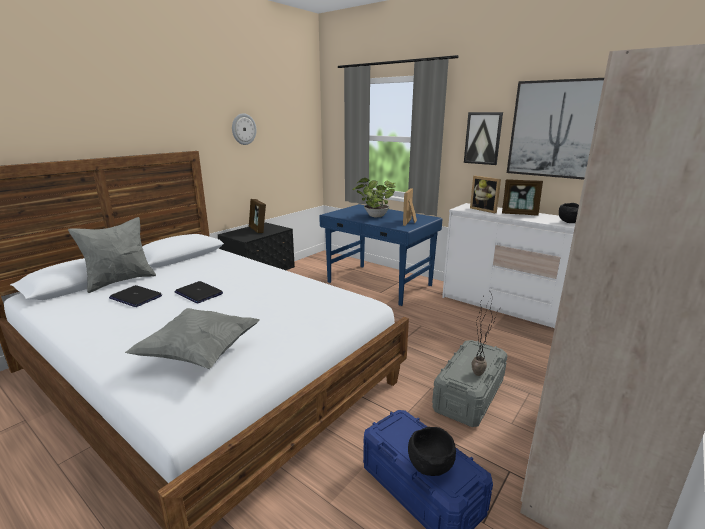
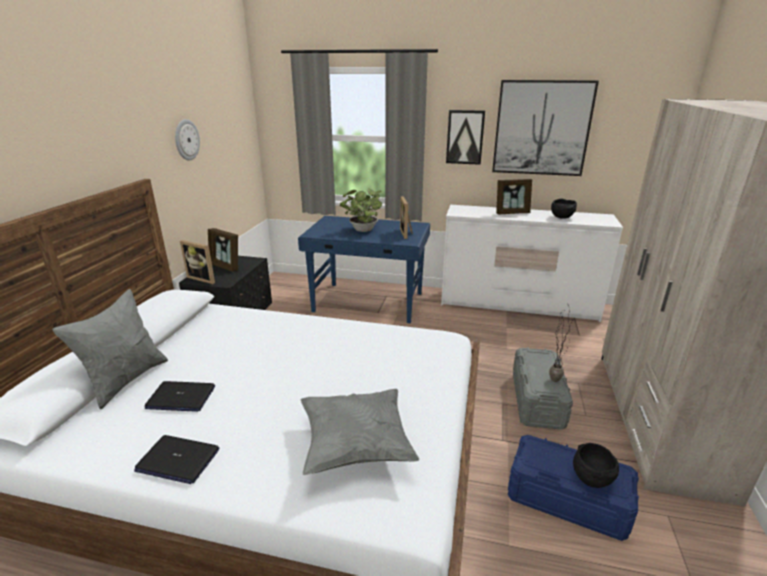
camera: 25 degrees left, 5 degrees up
laptop [175,281,223,303] -> laptop moved to [134,435,219,484]
picture frame [470,176,501,213] -> picture frame moved to [180,240,215,284]

